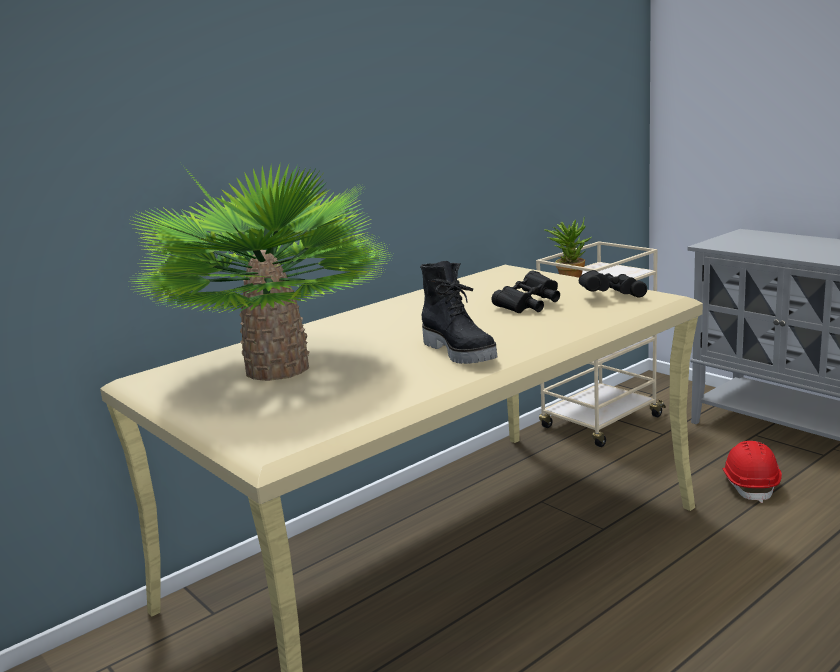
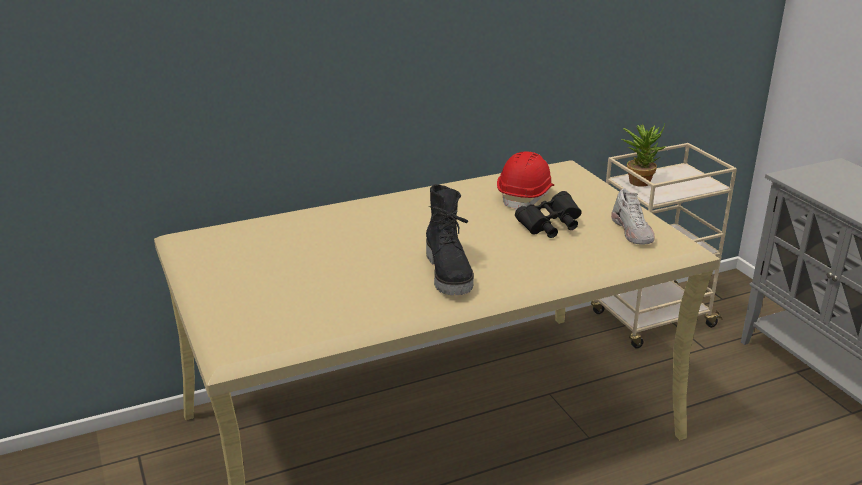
camera: 15 degrees right, 10 degrees up
potted plant [129,164,391,381] -> none
black binoculars [579,270,647,297] -> white shoe [611,188,655,244]
red hard hat [722,441,782,503] -> red hard hat moved to [497,151,554,211]

